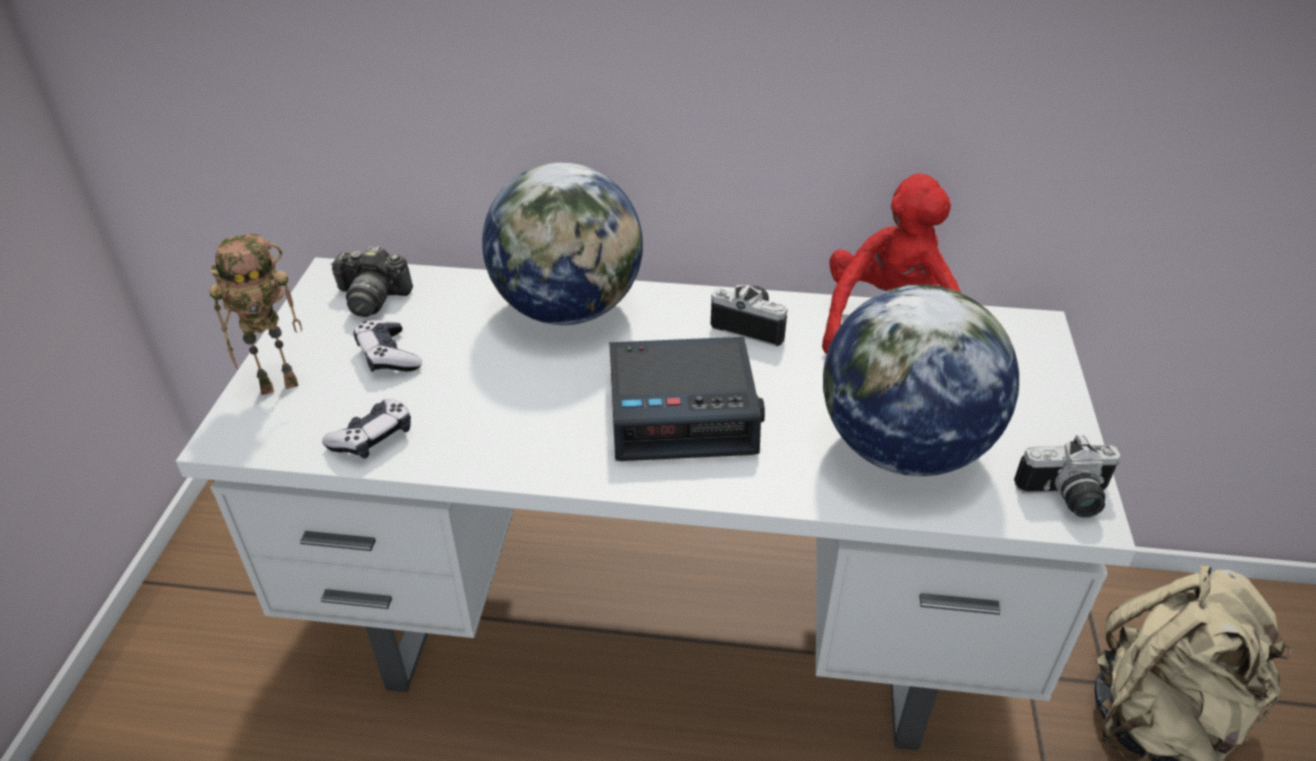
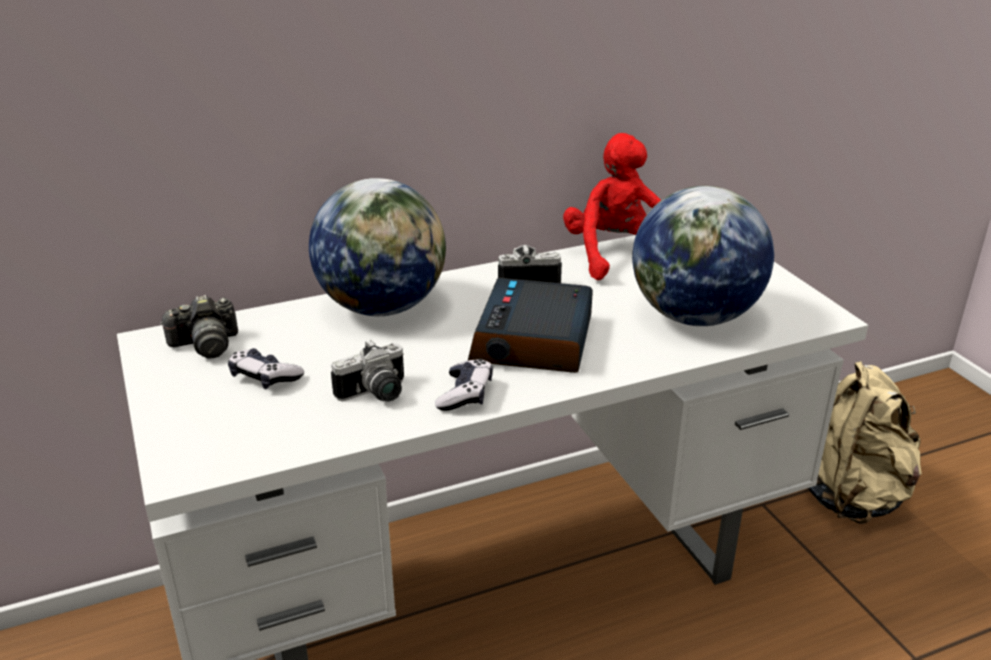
camera: 30 degrees left, 10 degrees down
toy robot [209,234,302,395] -> none
game controller [322,399,411,459] -> game controller moved to [435,359,493,411]
alarm clock [609,337,765,461] -> alarm clock turned 135 degrees clockwise [468,278,593,373]
camera [1014,435,1121,518] -> camera moved to [331,340,404,402]

